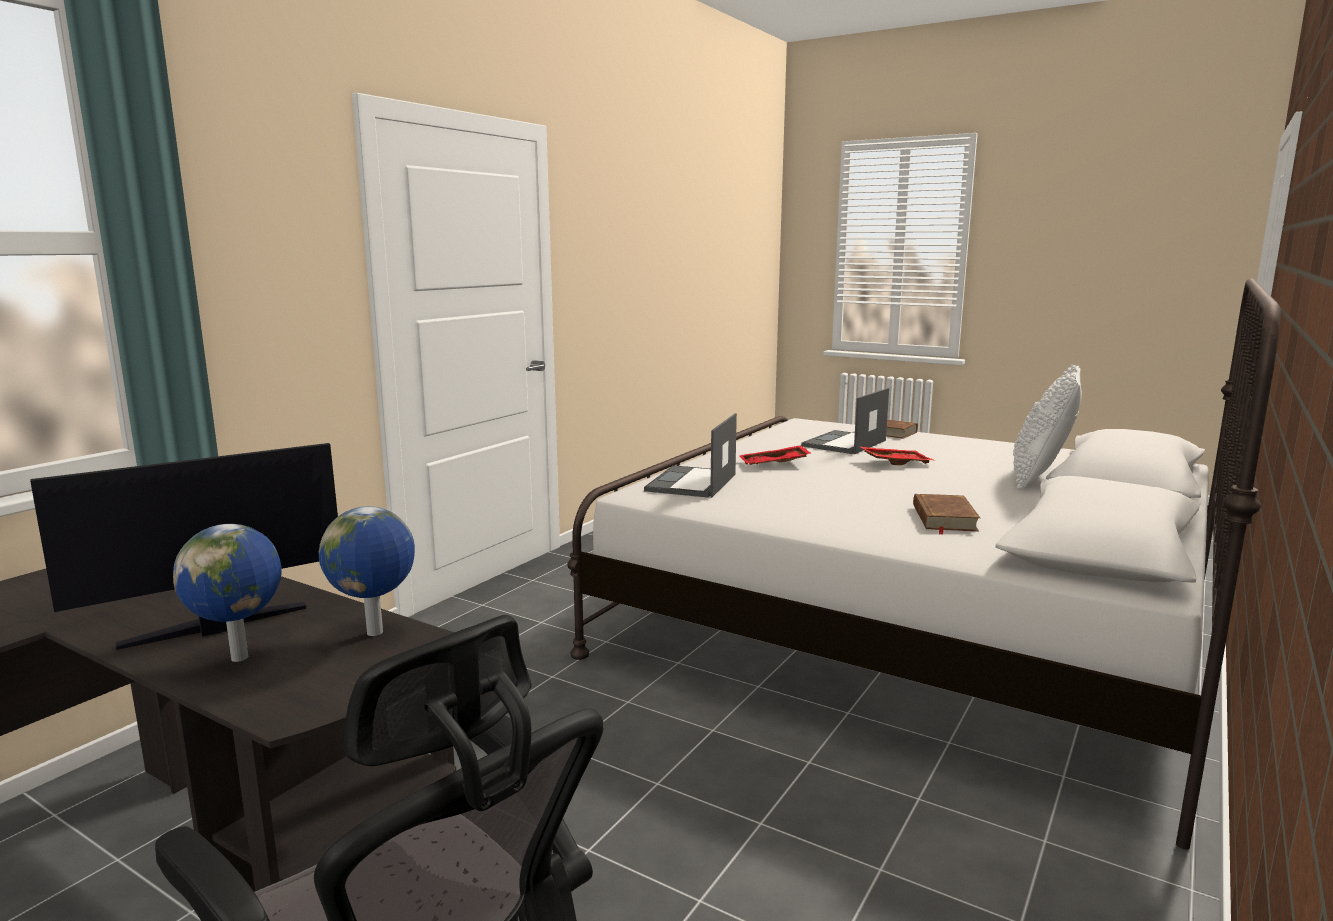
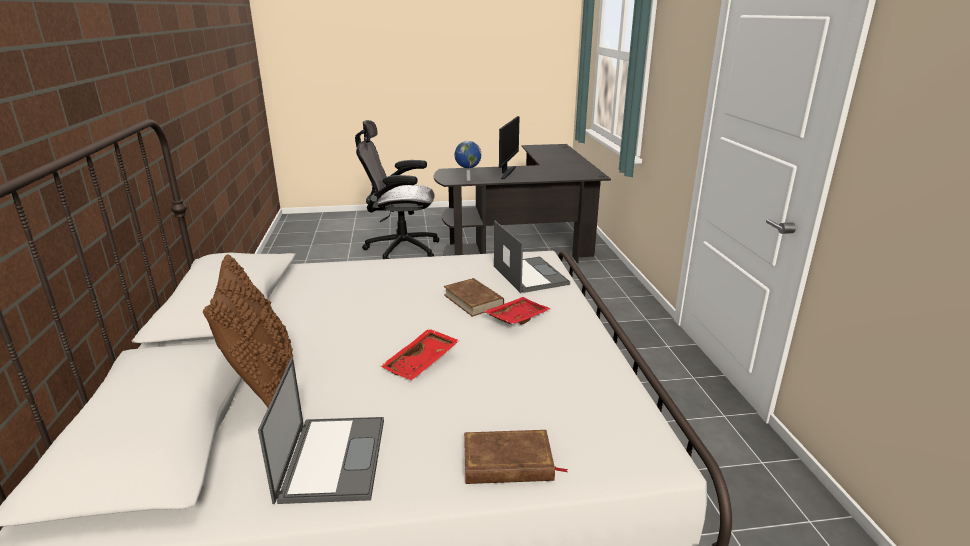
camera: 140 degrees right, 10 degrees up
globe [173,524,282,662] -> none
laptop [801,388,889,454] -> laptop moved to [258,358,384,504]
brown book [913,494,980,535] -> brown book moved to [443,278,504,317]
white pillow [1013,365,1082,489] -> brown pillow [203,254,293,407]

